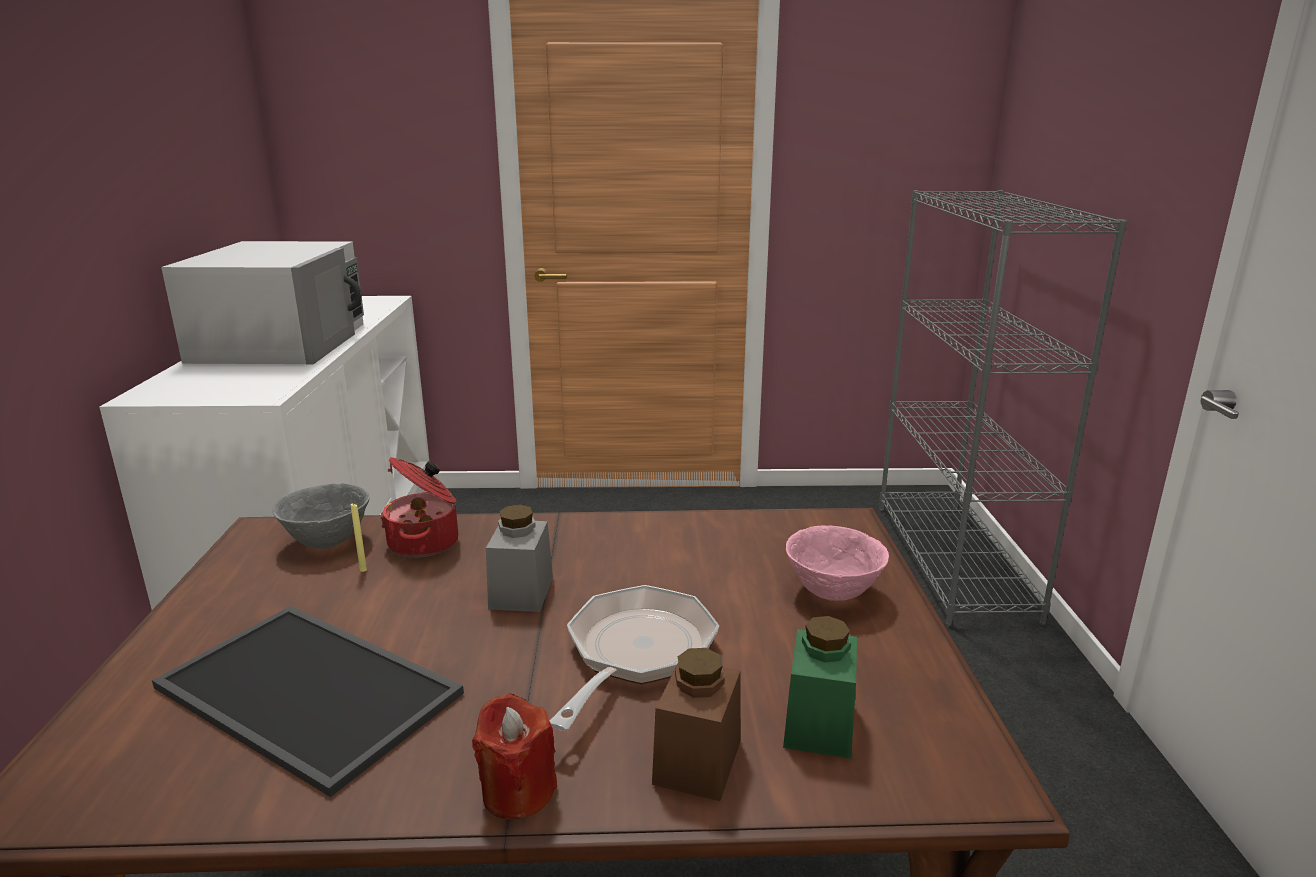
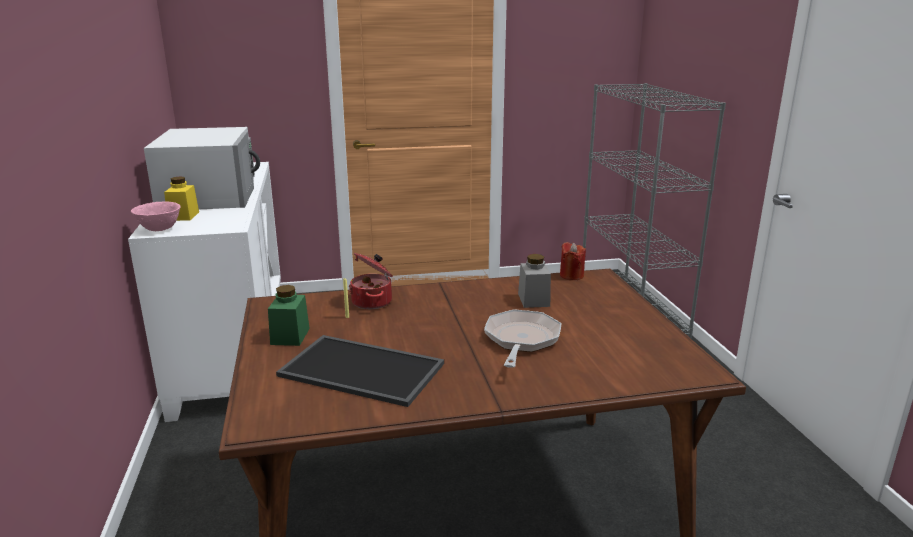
camera: 10 degrees left, 0 degrees up
grey bowl [272,483,370,549] -> none
red candle [472,693,557,819] -> red candle moved to [560,242,586,280]
grey jar [486,505,553,612] -> grey jar moved to [518,254,551,308]
brown jar [652,648,741,801] -> none
green jar [783,616,857,759] -> green jar moved to [268,285,310,346]
pink bowl [786,525,889,601] -> pink bowl moved to [131,202,181,231]
none -> yellow jar [164,176,199,221]

